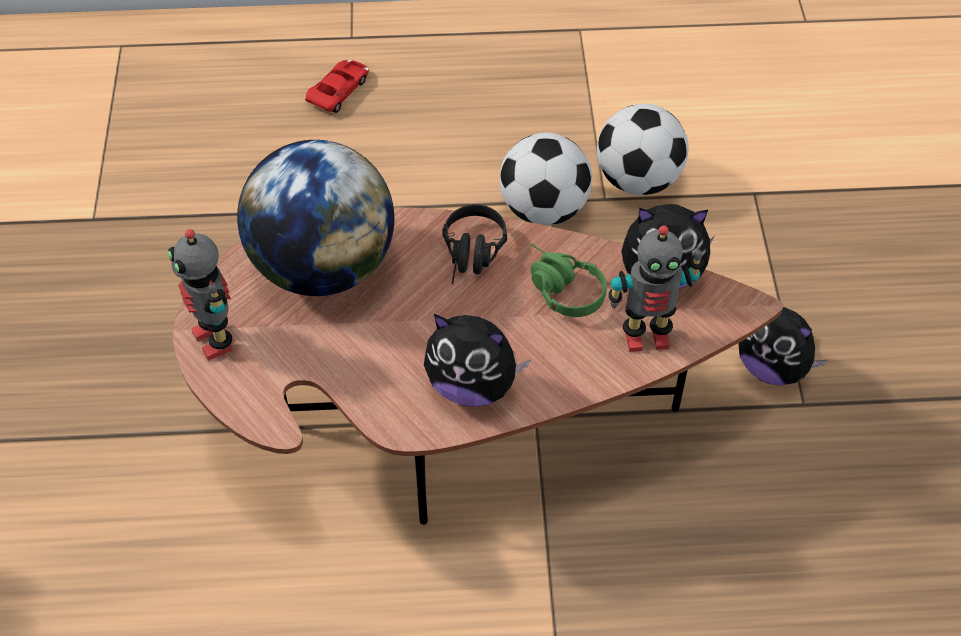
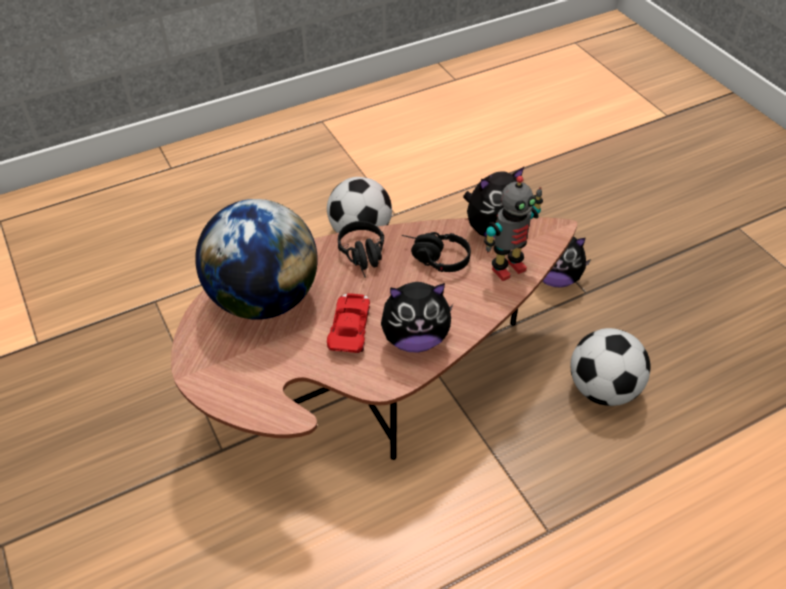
camera: 25 degrees left, 5 degrees down
toy robot [168,229,232,361] -> none
red toy car [305,60,369,113] -> red toy car moved to [327,293,370,353]
green headphones [530,243,607,317] -> black headphones [402,232,471,272]
football [597,104,689,195] -> football moved to [571,328,650,406]

